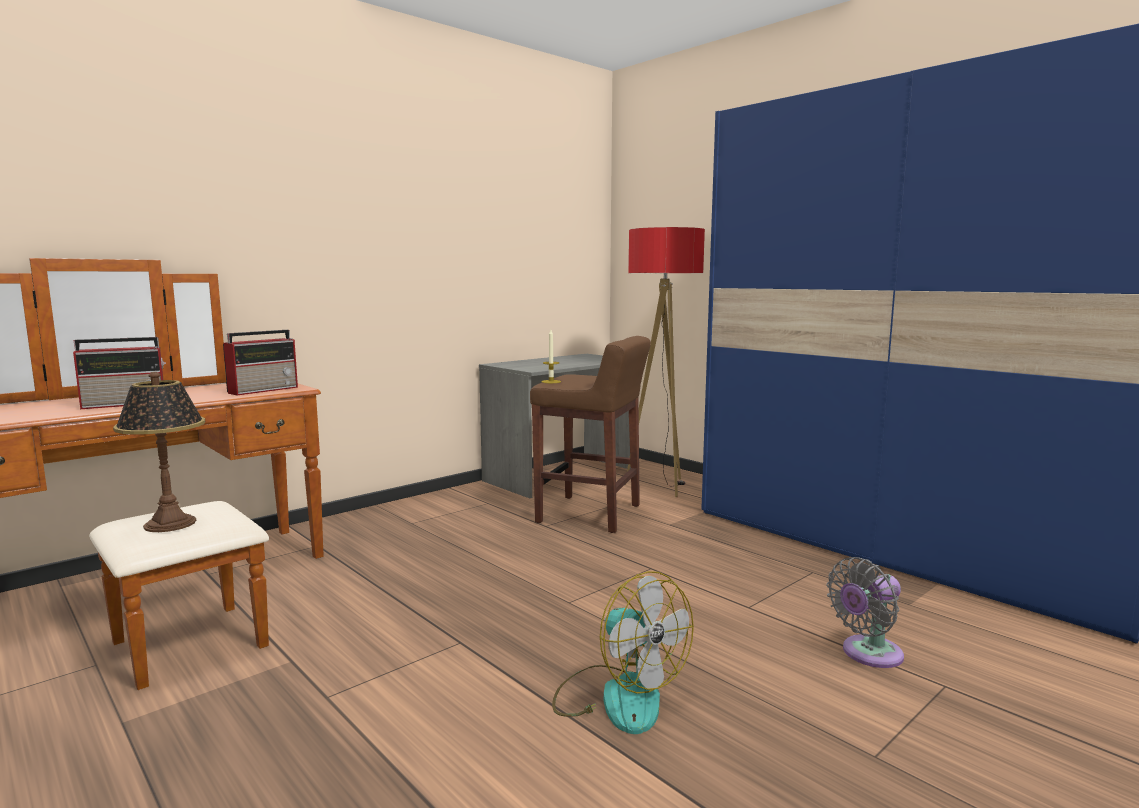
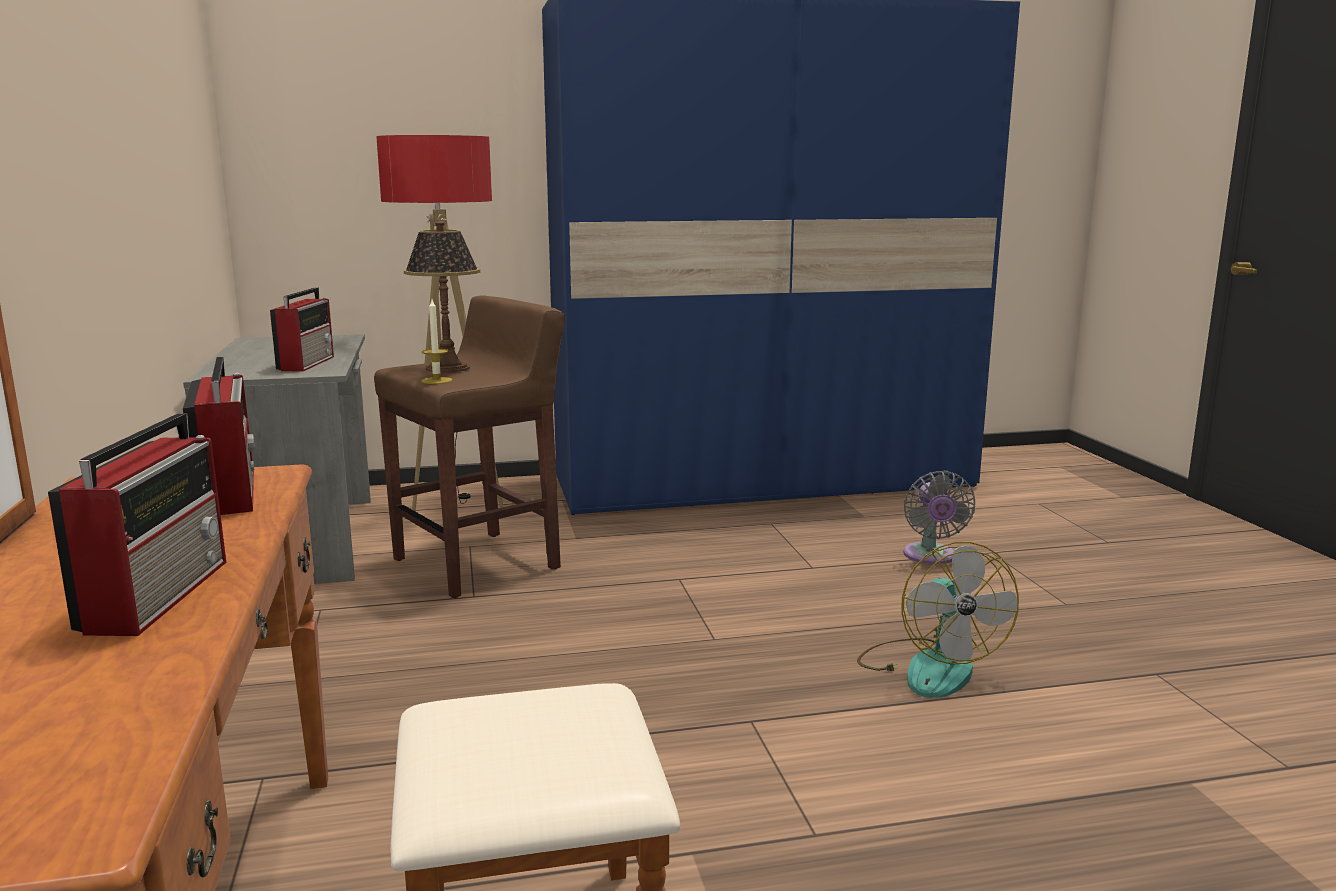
camera: 60 degrees left, 5 degrees up
table lamp [113,372,205,532] -> table lamp moved to [404,220,480,373]
fan [552,571,694,734] -> fan turned 90 degrees clockwise [857,542,1019,698]
none -> radio [270,287,334,372]

